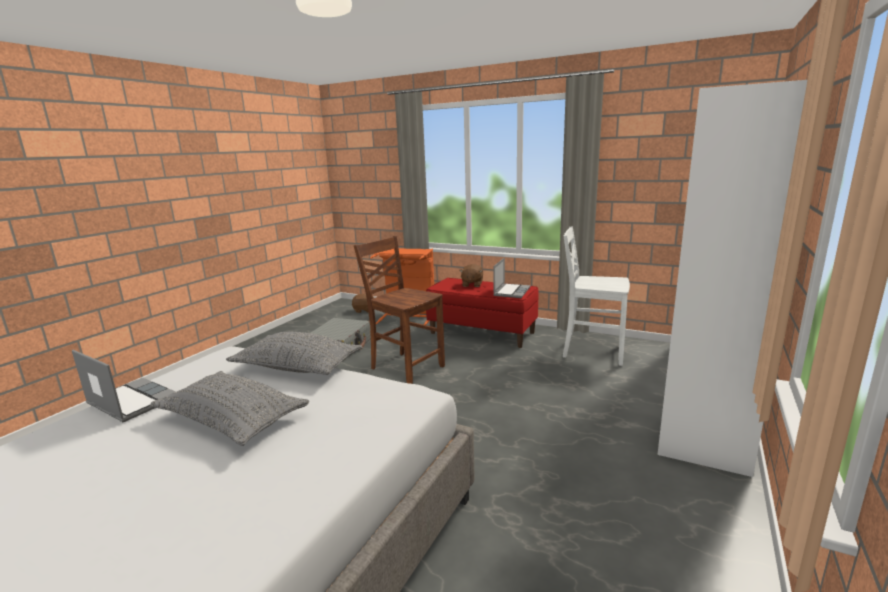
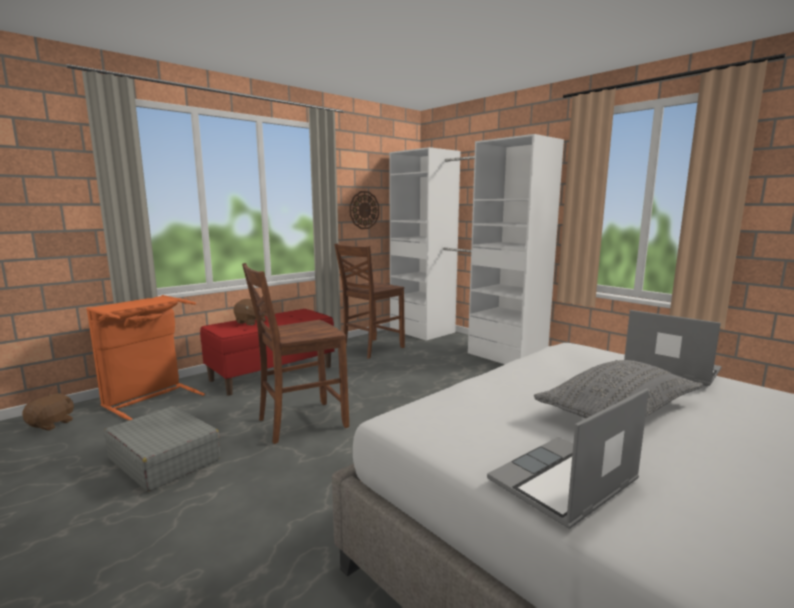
camera: 70 degrees left, 5 degrees down
grey pillow [226,332,363,375] -> none
laptop [493,258,530,298] -> laptop moved to [624,310,722,386]
white chair [563,226,630,366] -> brown chair [334,243,405,359]
none -> wall clock [349,191,379,229]

